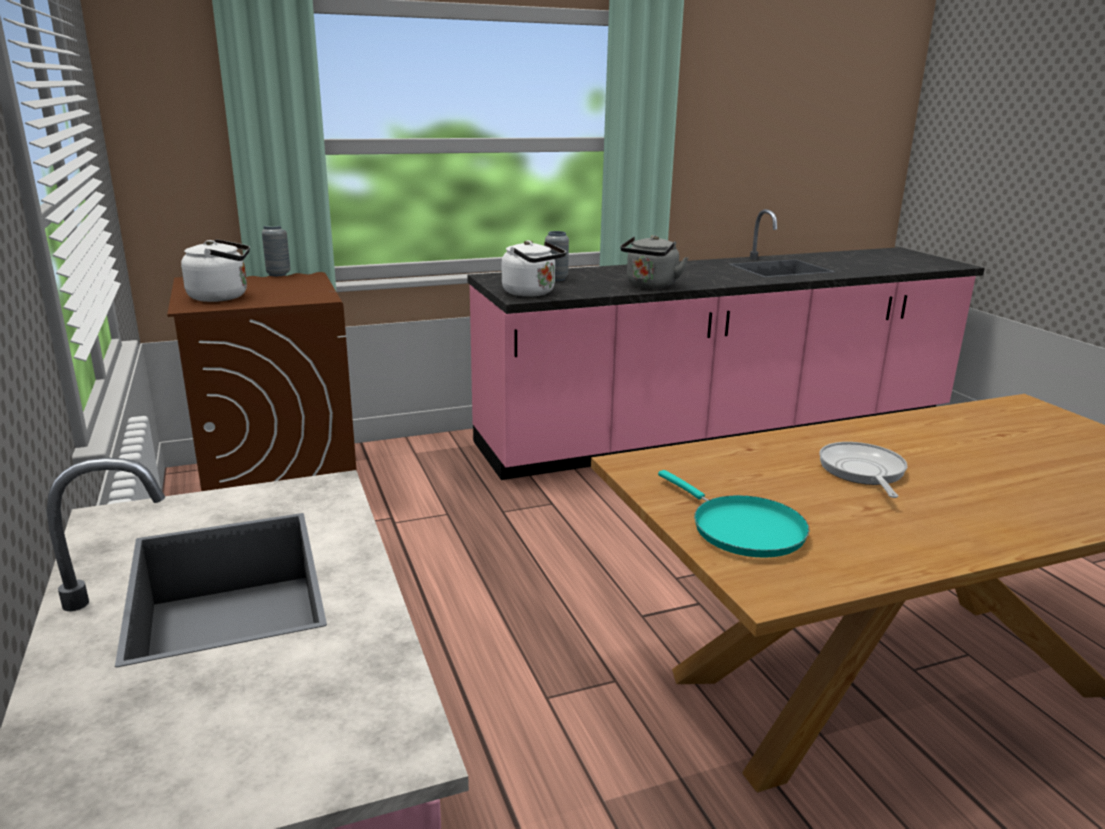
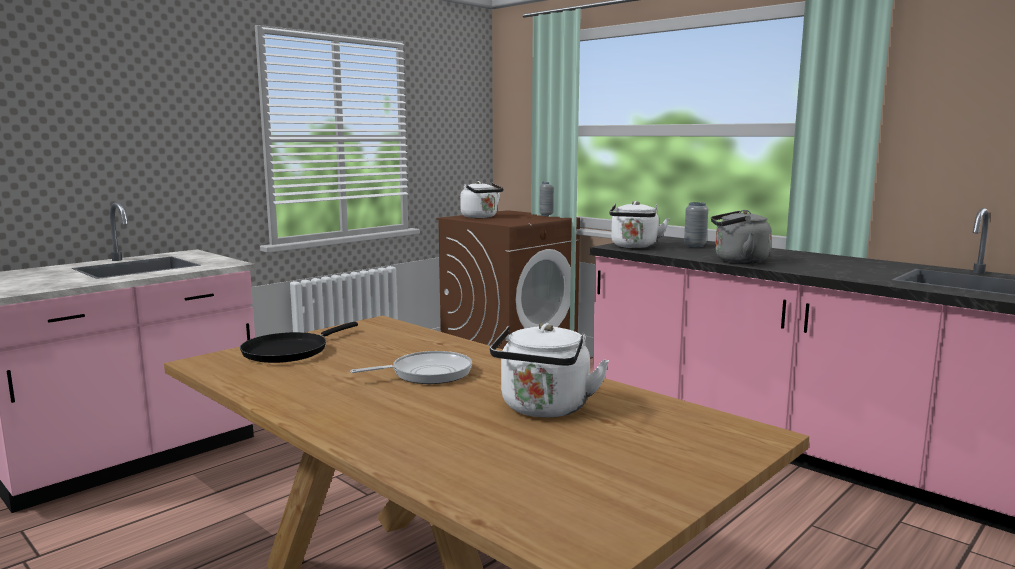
camera: 65 degrees right, 10 degrees down
turquoise frying pan [658,470,810,558] -> black frying pan [240,322,358,363]
none -> white kettle [490,323,609,418]

